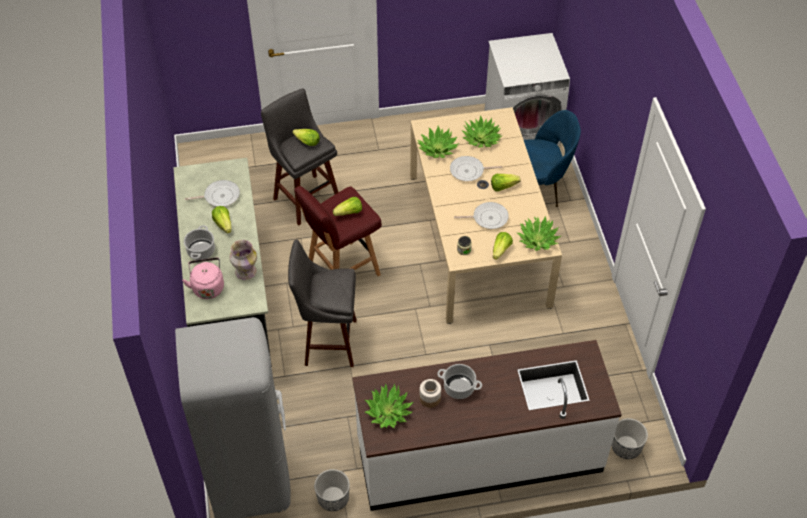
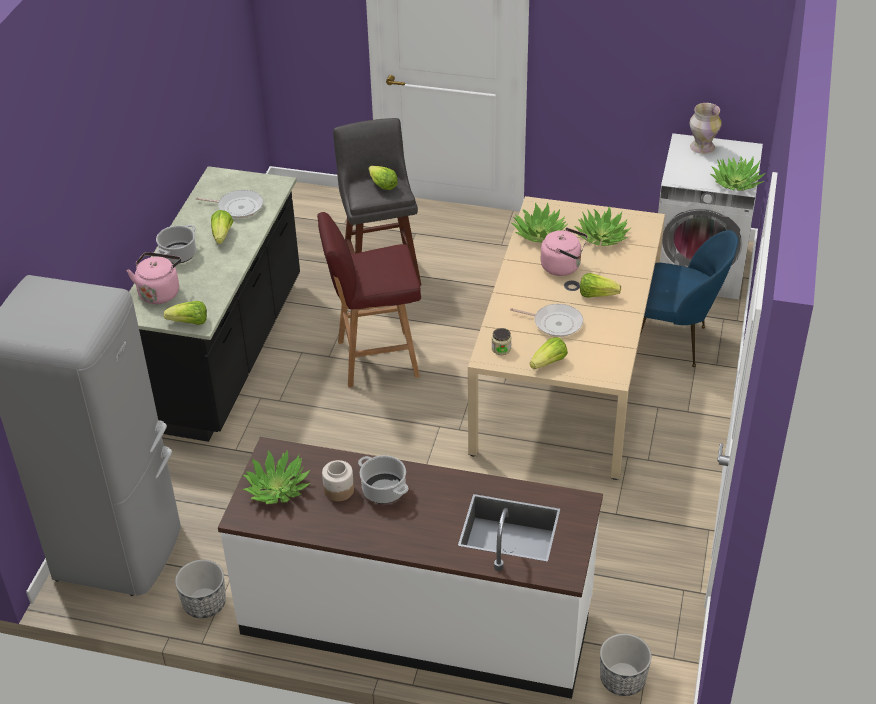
camera: 25 degrees right, 10 degrees down
vase [229,240,257,280] -> vase moved to [690,103,722,154]
grey stool [288,239,357,367] -> none
lettuce [333,197,362,216] -> lettuce moved to [164,301,207,325]
frying pan [450,156,502,181] -> pink kettle [541,227,588,276]
potted plant [517,216,561,251] -> potted plant moved to [711,156,765,191]

